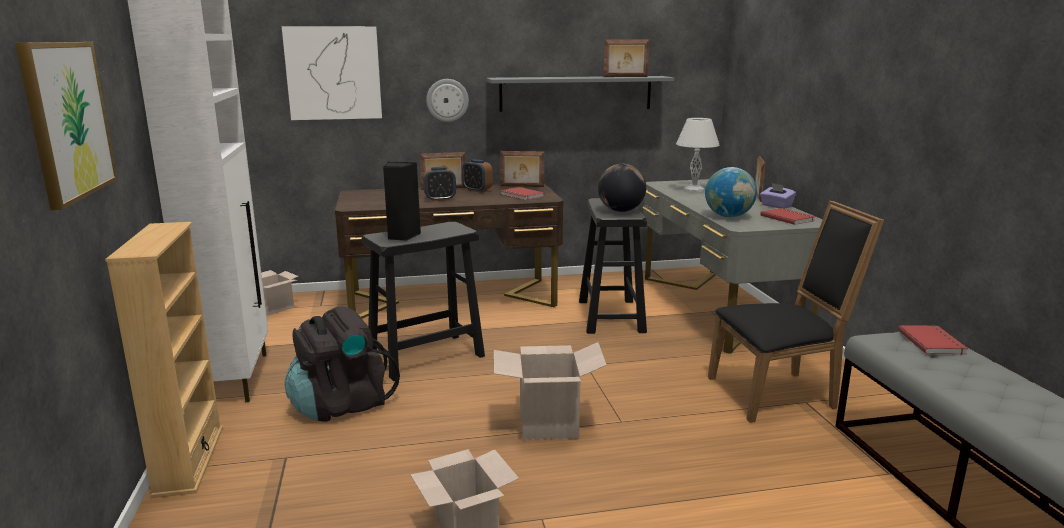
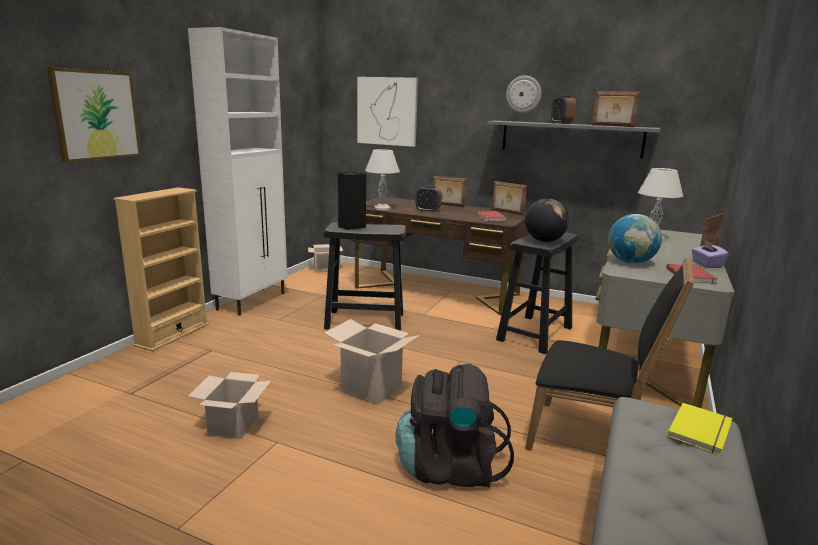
camera: 35 degrees right, 0 degrees up
black backpack [285,306,400,422] -> black backpack moved to [395,364,514,487]
wall clock [426,79,469,122] -> wall clock moved to [506,76,541,113]
alarm clock [462,159,493,192] -> alarm clock moved to [551,96,576,124]
red book [898,325,968,355] -> yellow book [667,403,732,456]
none -> white table lamp [365,149,400,210]

